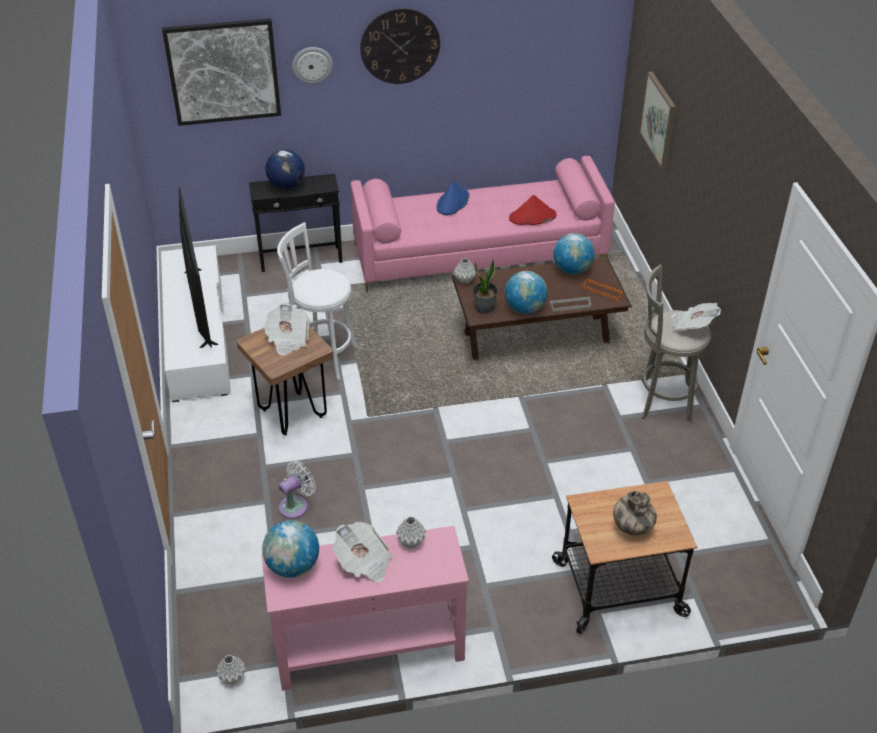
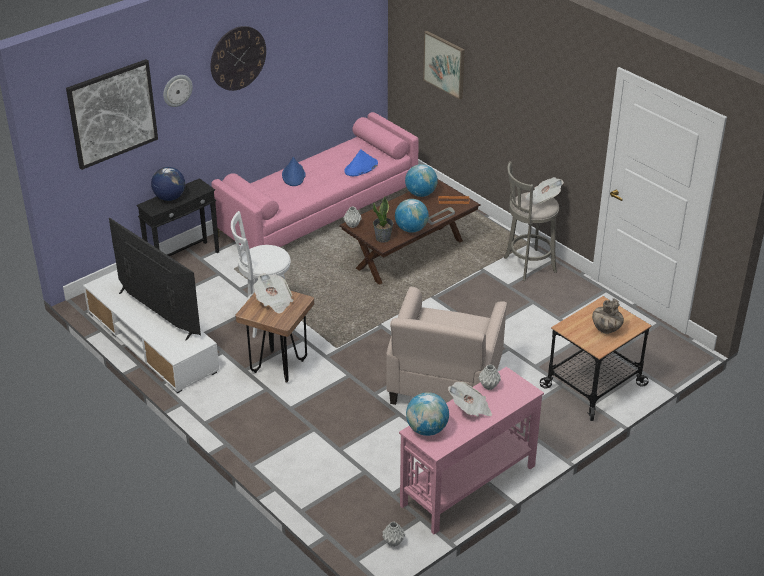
camera: 30 degrees left, 5 degrees down
white fan [278,460,316,519] -> none
red hat [509,195,557,225] -> blue hat [344,149,378,176]
none -> beige armchair [386,287,507,405]

